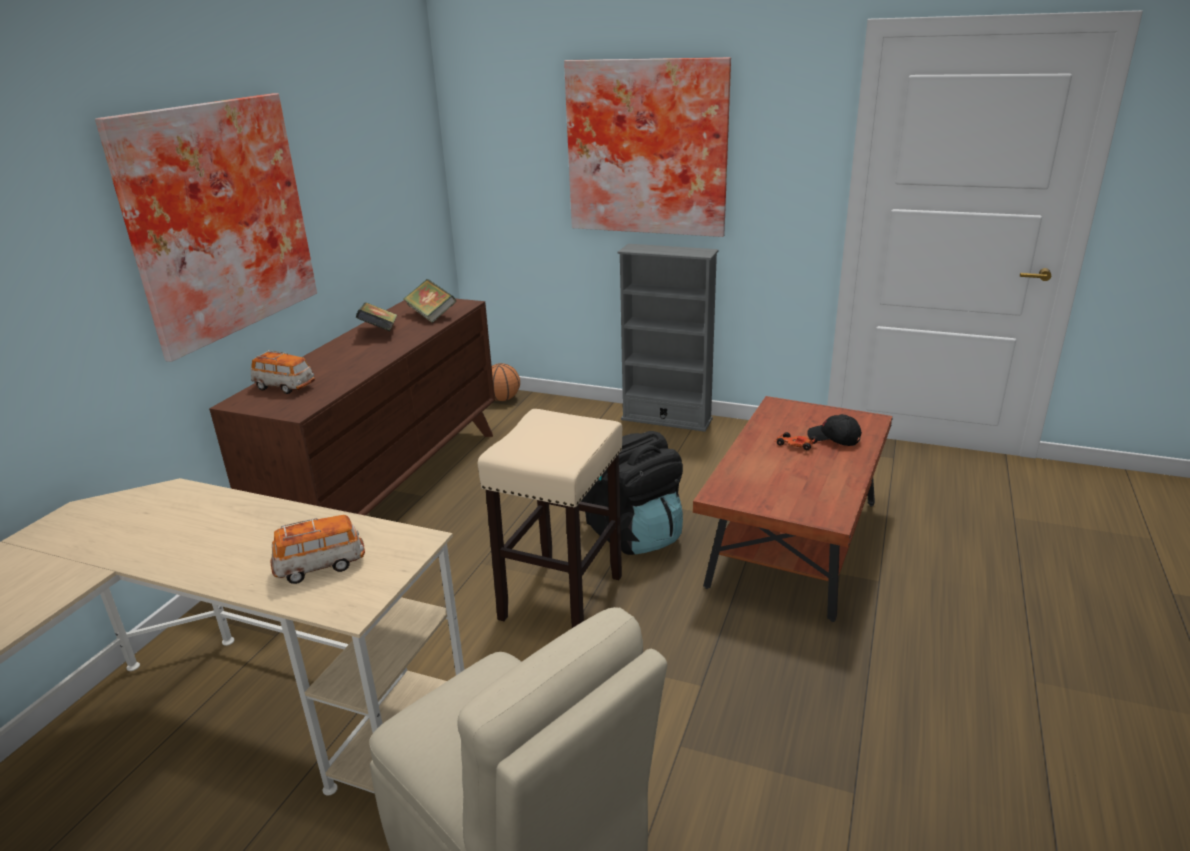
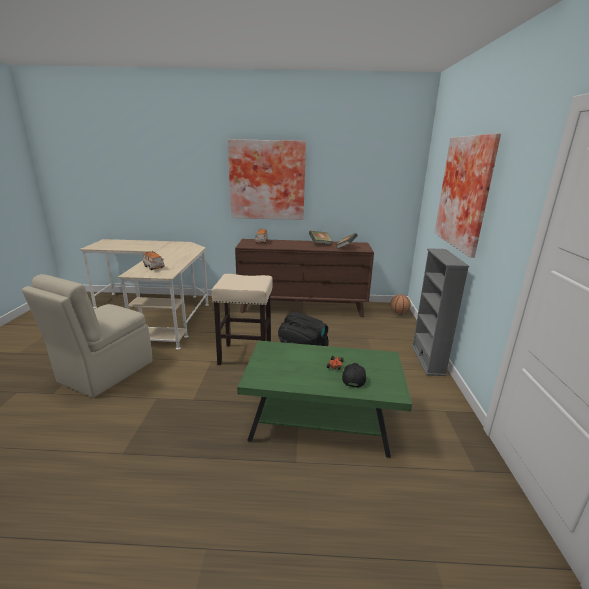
camera: 70 degrees right, 5 degrees down
brown coffee table [693,396,893,622] -> green coffee table [237,340,412,458]

